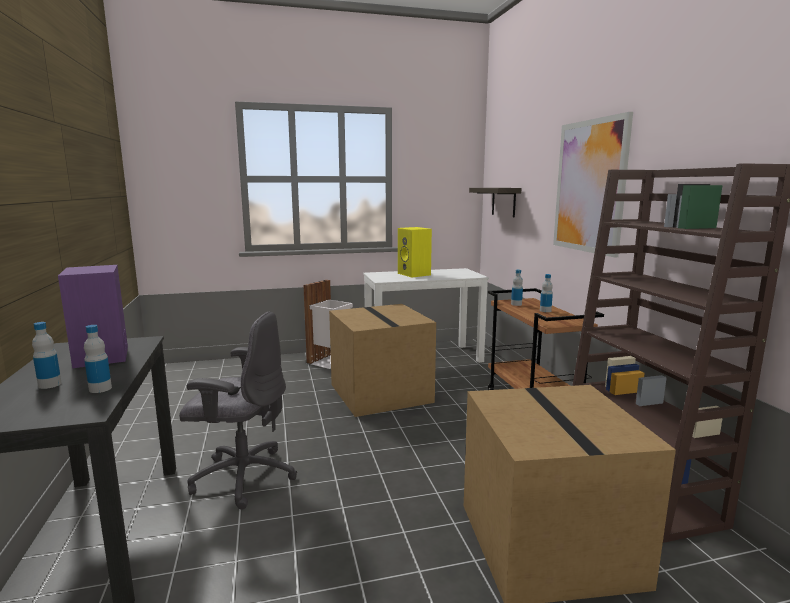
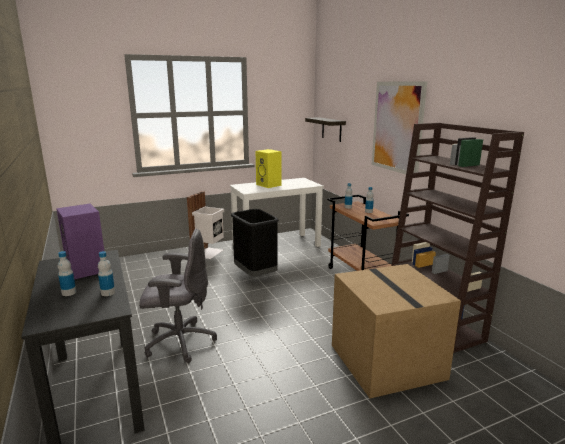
camera: 10 degrees left, 5 degrees up
cardboard box [329,304,436,417] -> black trash can [231,209,279,277]

